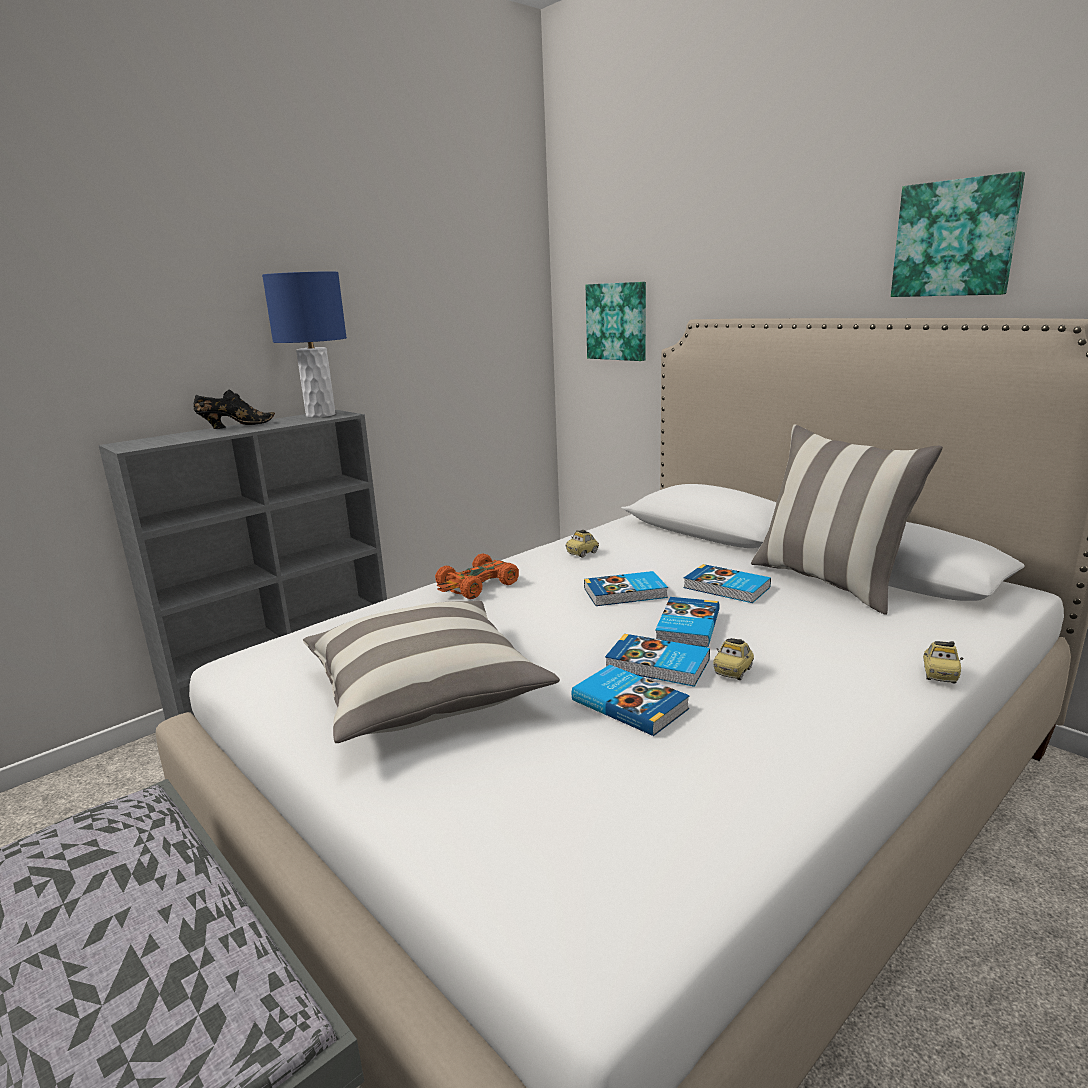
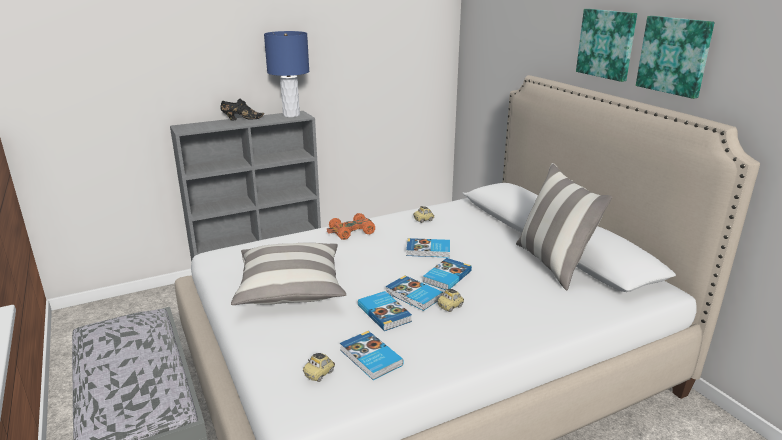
camera: 15 degrees right, 5 degrees up
picture [586,282,646,361] -> picture moved to [576,9,637,82]
book [683,564,771,603] -> book moved to [340,331,404,380]
toy car [923,641,963,683] -> toy car moved to [303,353,335,382]

